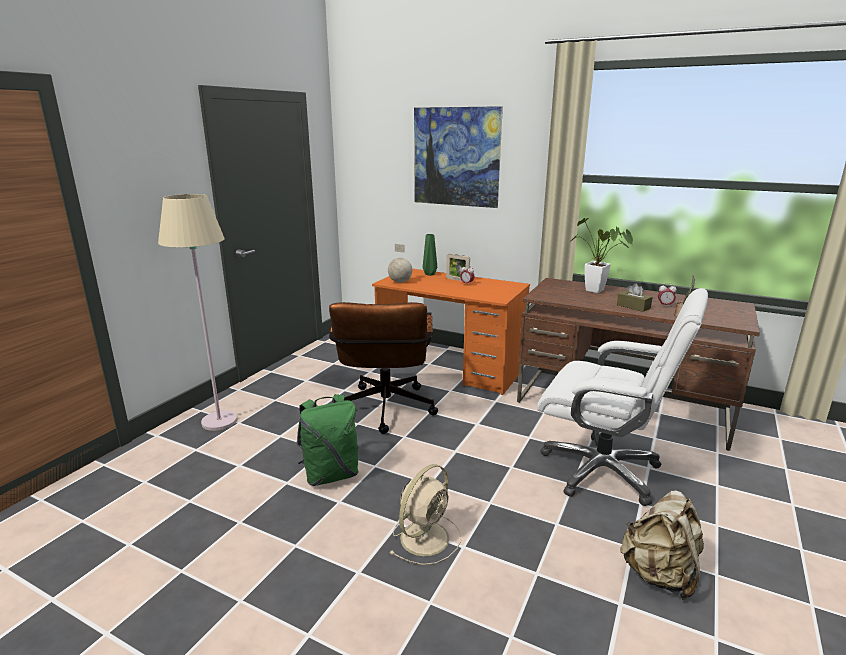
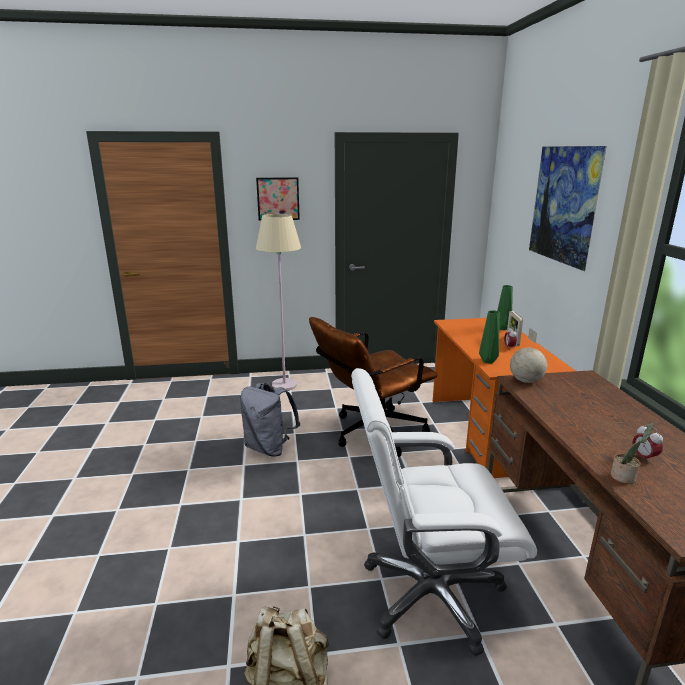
camera: 55 degrees right, 0 degrees up
green backpack [296,394,359,486] -> grey backpack [240,383,300,457]
globe [388,244,412,283] -> globe moved to [510,327,547,383]
beige fan [389,464,461,565] -> none
white office chair [537,288,708,506] -> white office chair turned 90 degrees clockwise [351,368,537,656]
potted plant [569,218,633,293] -> none
brown tissue box [617,283,653,312] -> none
none -> picture [256,177,300,221]
none -> green vase [479,310,500,364]

